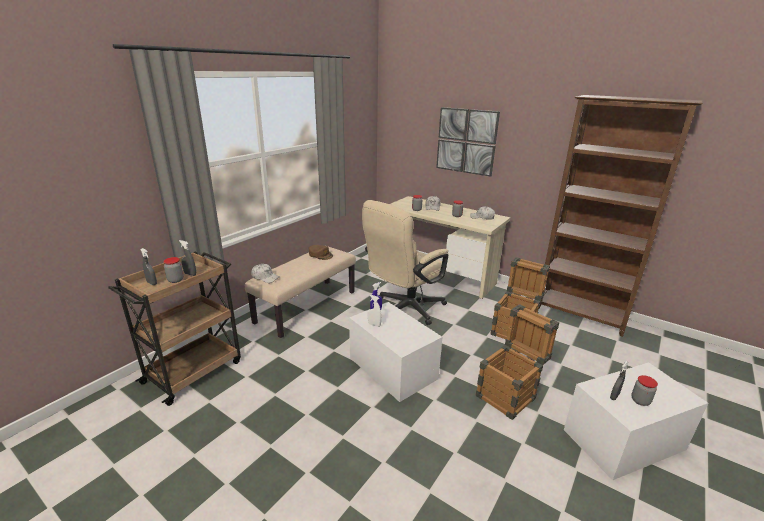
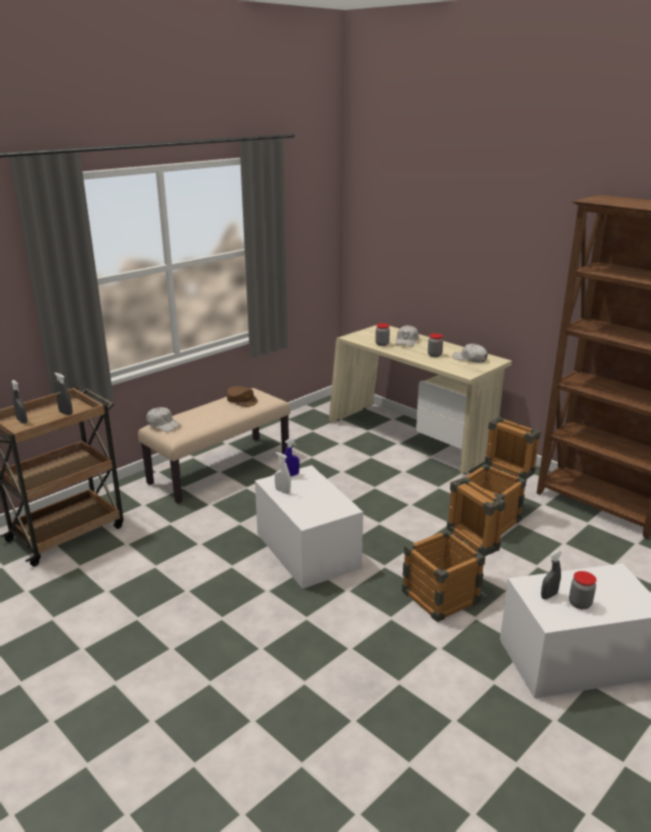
camera: 10 degrees right, 0 degrees up
jar [163,257,184,283] -> none
beige office chair [362,200,448,325] -> none
picture [436,107,500,177] -> none

